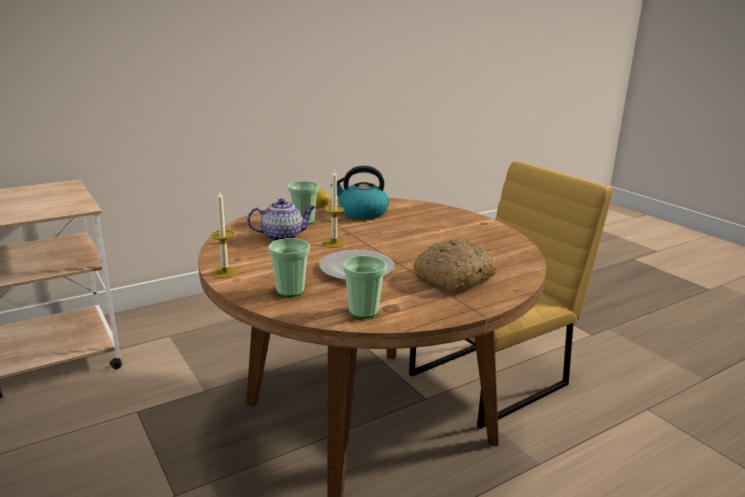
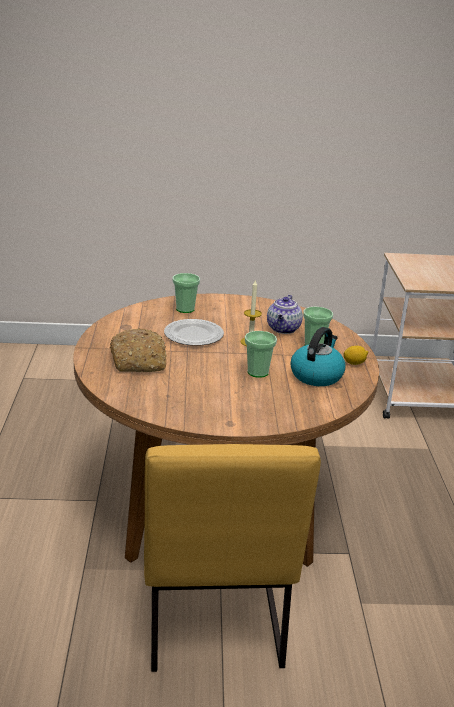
camera: 120 degrees right, 5 degrees up
candle [211,191,239,278] -> none
cup [343,255,387,319] -> cup moved to [245,331,277,378]

